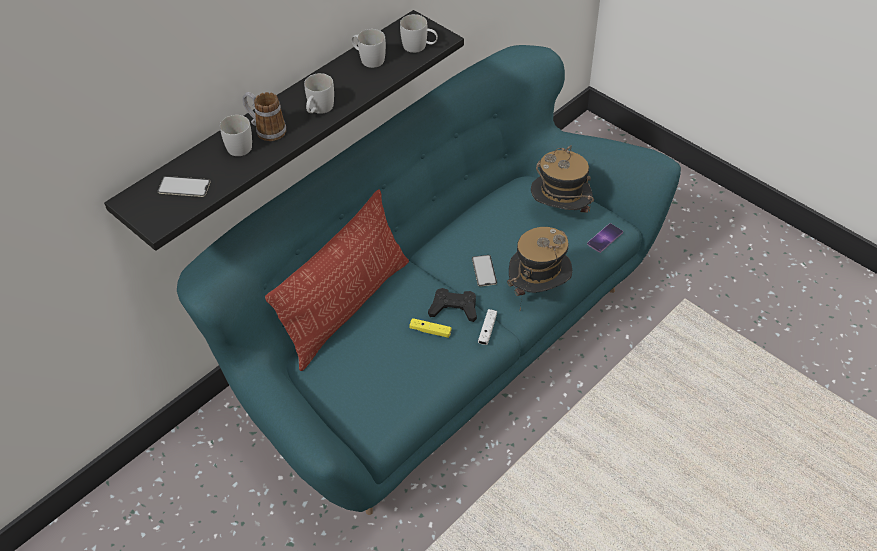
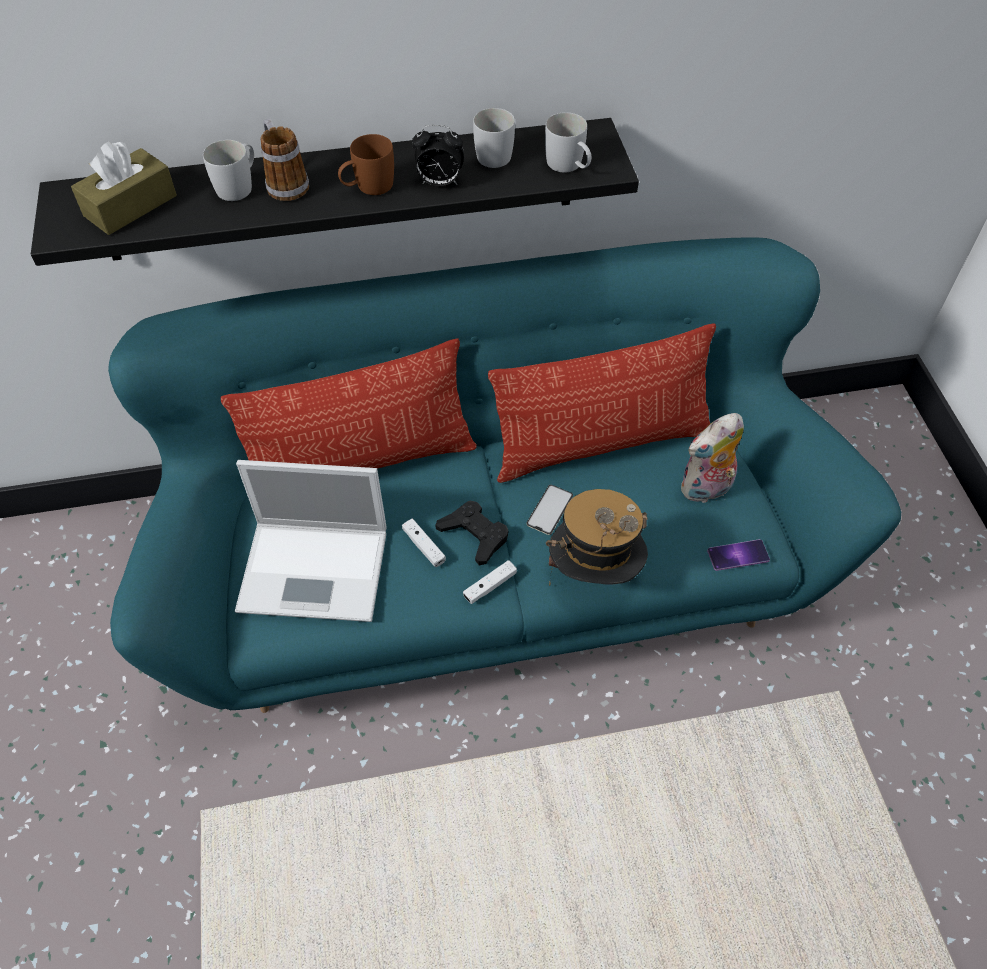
camera: 35 degrees right, 5 degrees up
phone [158,176,211,197] -> brown tissue box [71,141,177,235]
white mug [304,73,334,114] -> brown mug [338,134,394,195]
yellow game controller [409,318,452,338] -> white game controller [402,518,446,567]
hat [531,145,594,213] -> plush toy [681,413,744,503]
none -> laptop [235,460,387,622]
none -> alarm clock [411,125,464,186]
none -> pillow [488,323,716,483]

